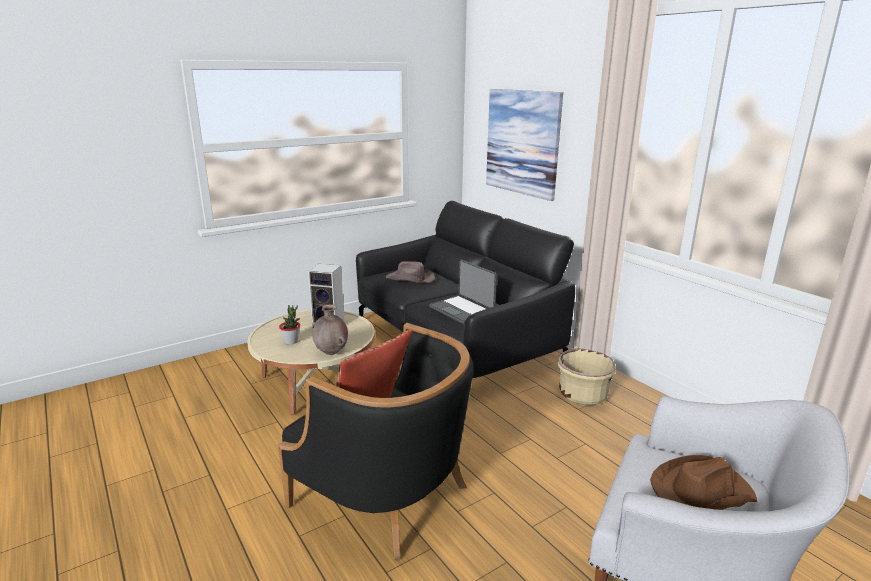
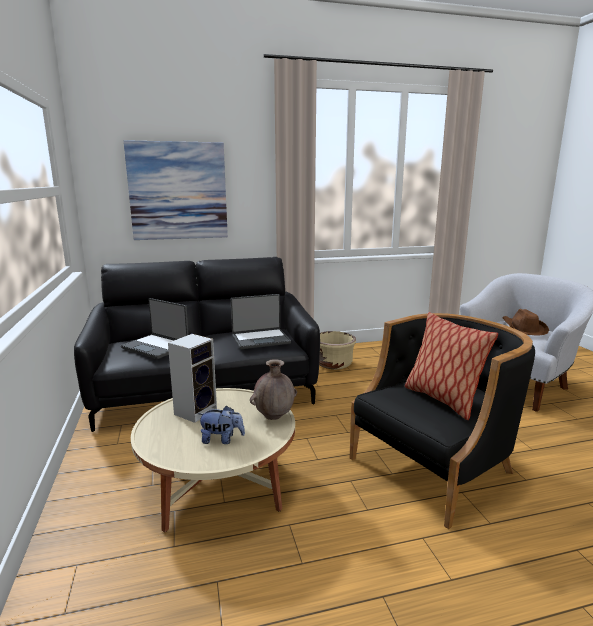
camera: 70 degrees left, 5 degrees down
potted plant [279,305,300,344] -> plush toy [198,405,245,444]
brown hat [386,261,435,283] -> laptop [121,298,189,359]

